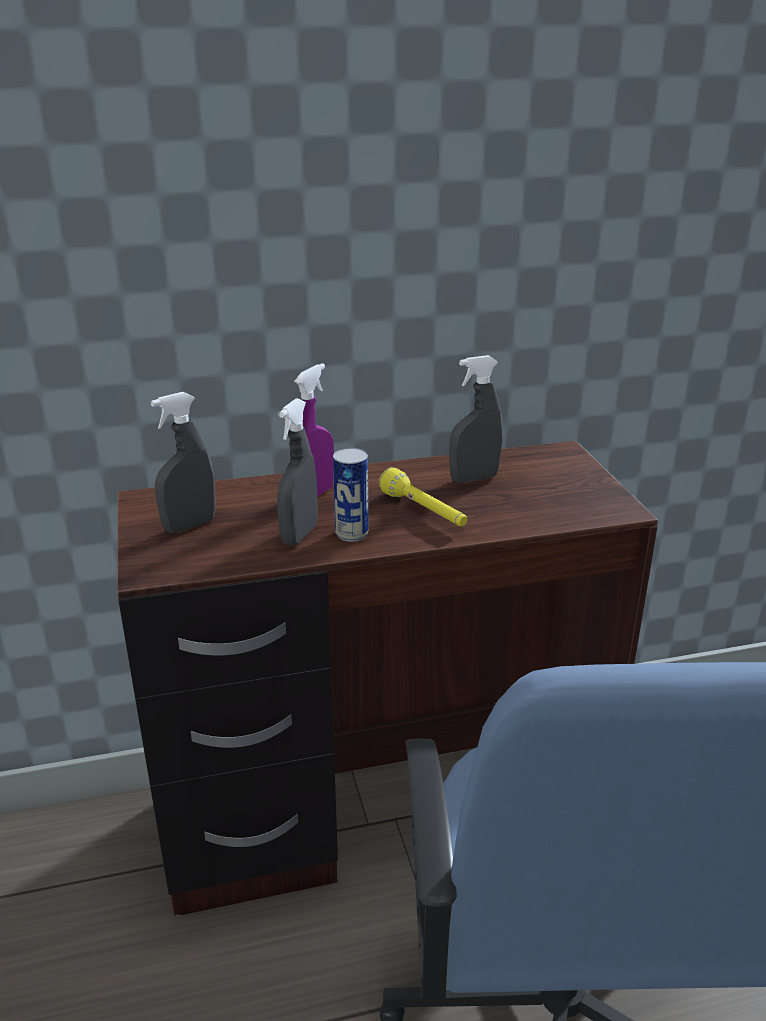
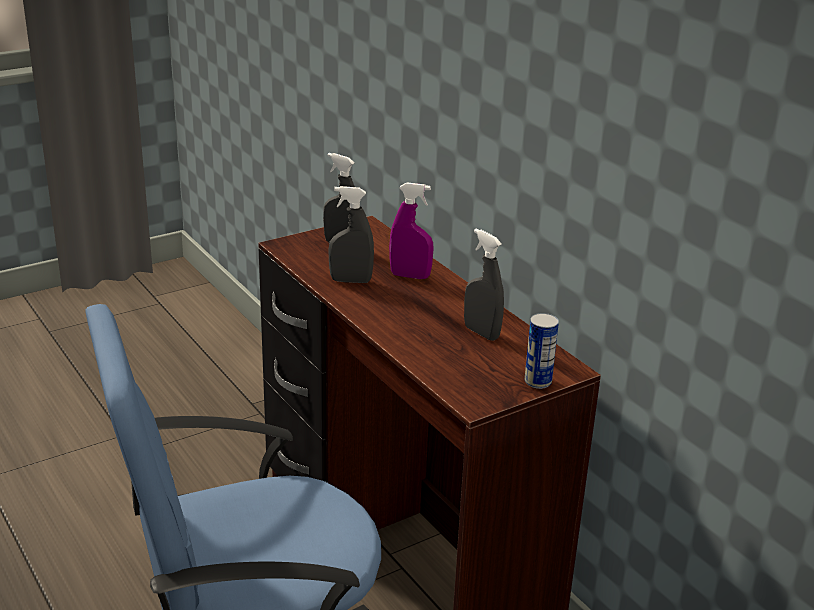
camera: 70 degrees right, 0 degrees up
can [333,448,369,542] -> can moved to [525,313,559,389]
yellow flashlight [379,467,467,526] -> none

